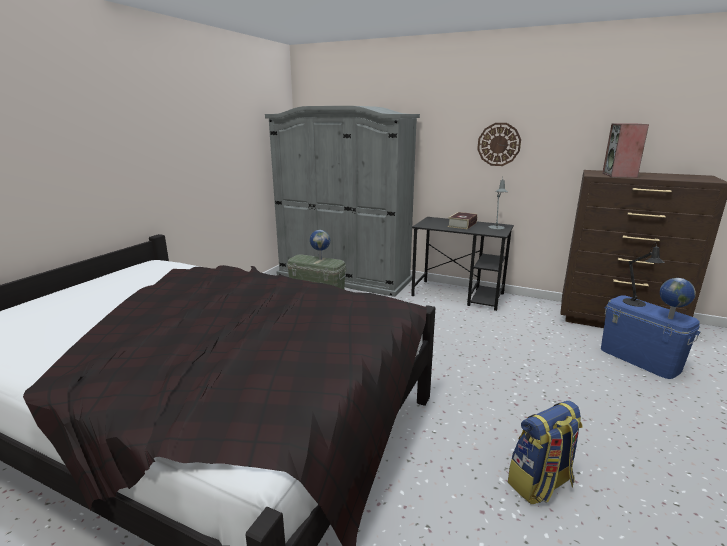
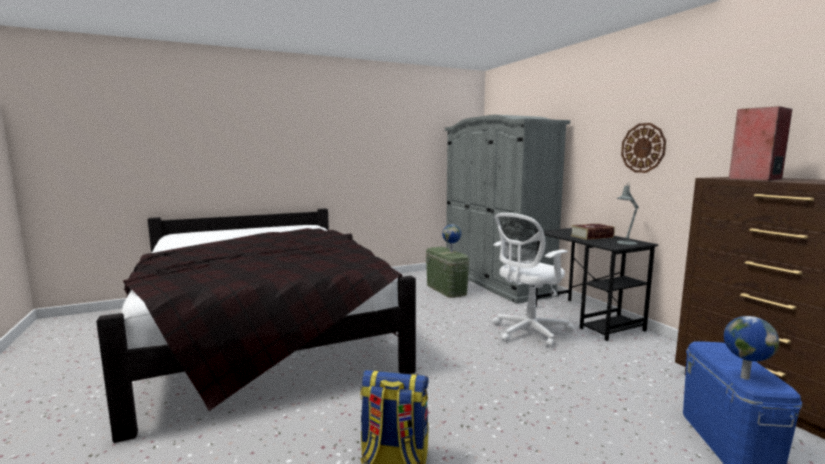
camera: 40 degrees right, 10 degrees down
black table lamp [623,242,665,307] -> none
none -> white office chair [493,213,574,348]

